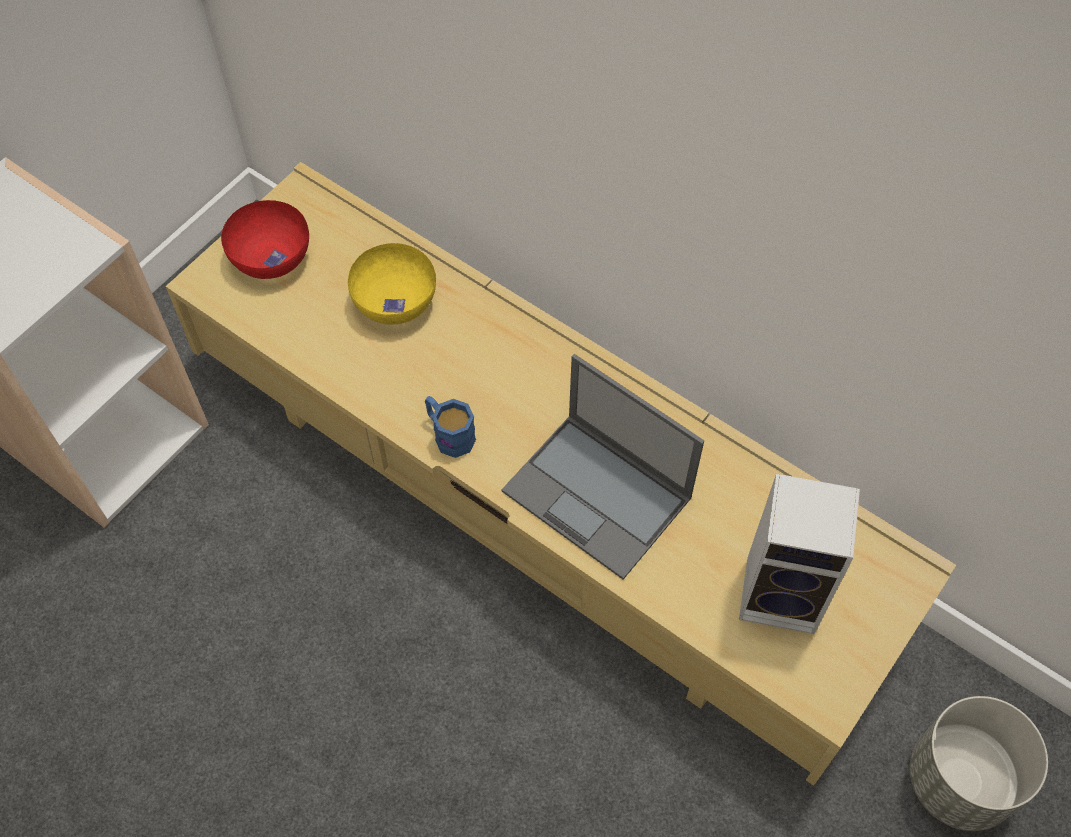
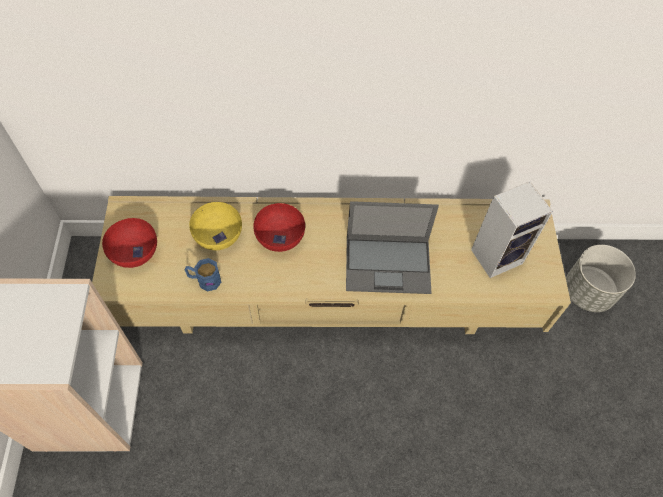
camera: 40 degrees left, 0 degrees up
blue mug [425,396,476,458] -> blue mug moved to [185,258,221,292]
none -> red bowl [253,203,305,252]

